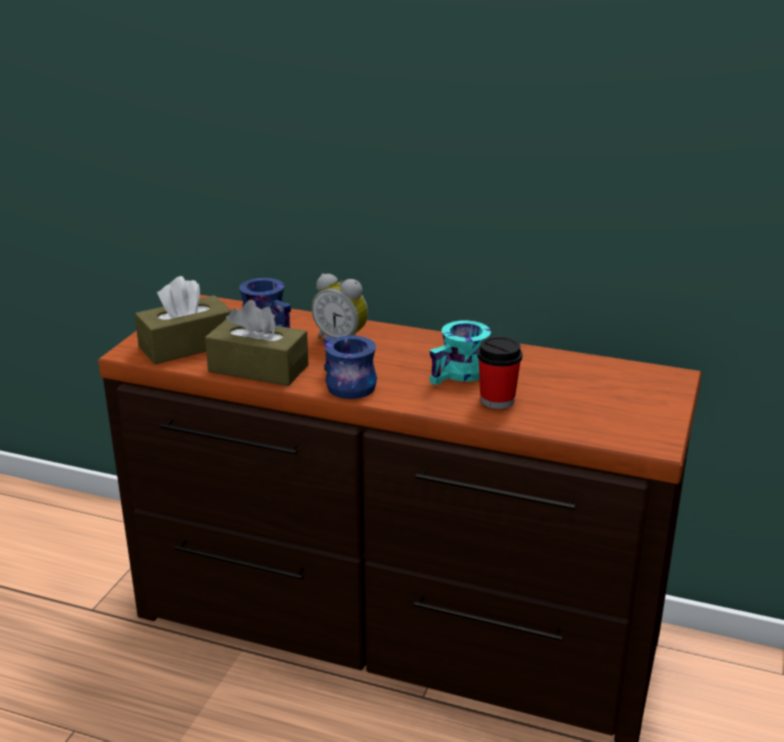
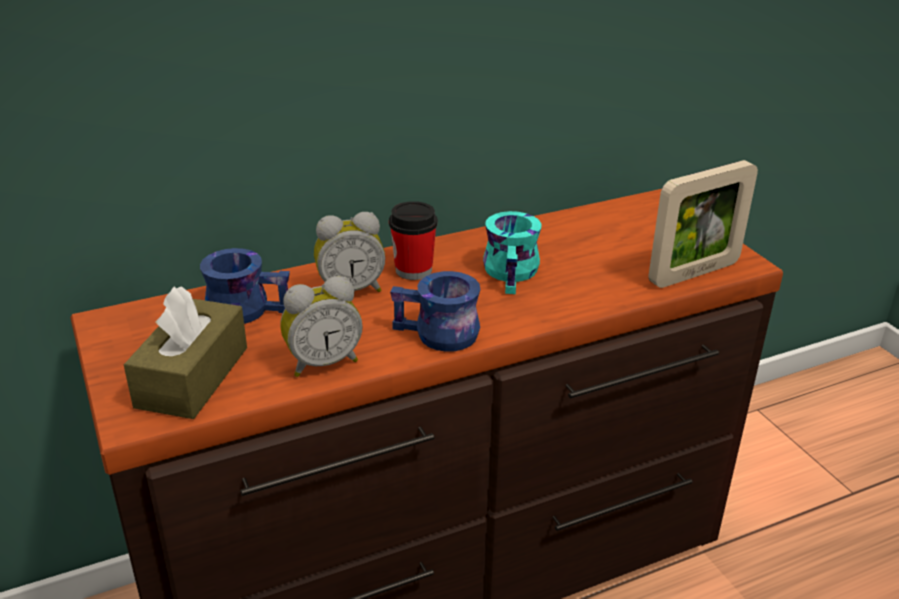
camera: 45 degrees left, 5 degrees up
brown tissue box [205,300,309,386] -> alarm clock [280,276,363,377]
cup [477,336,523,409] -> cup moved to [389,201,438,280]
none -> picture frame [648,160,758,288]

